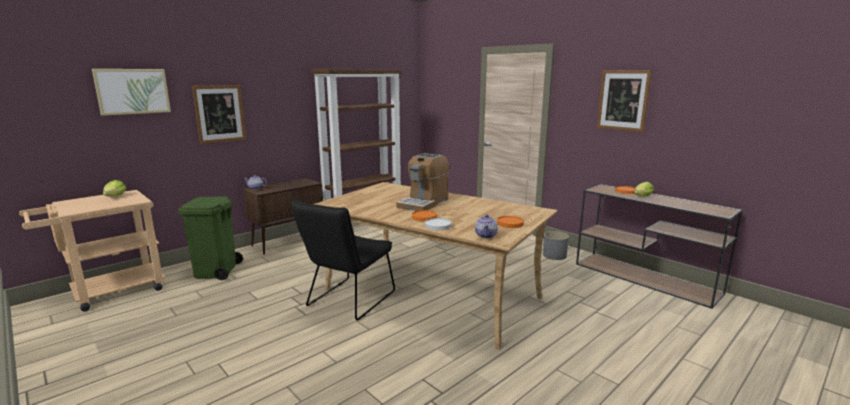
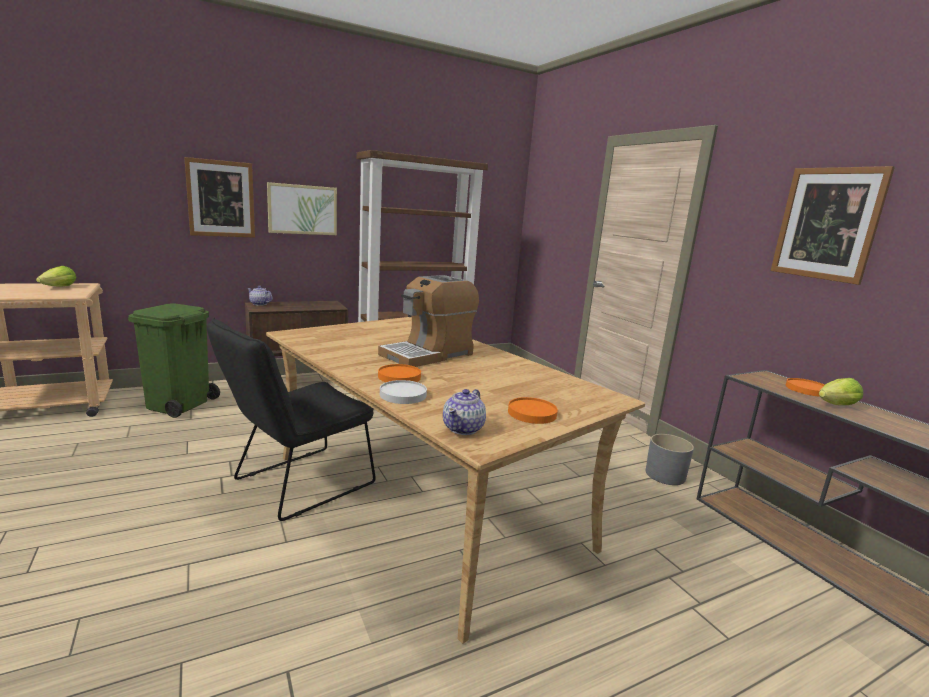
camera: 15 degrees right, 0 degrees up
picture [92,69,171,116] -> picture moved to [267,182,337,235]

